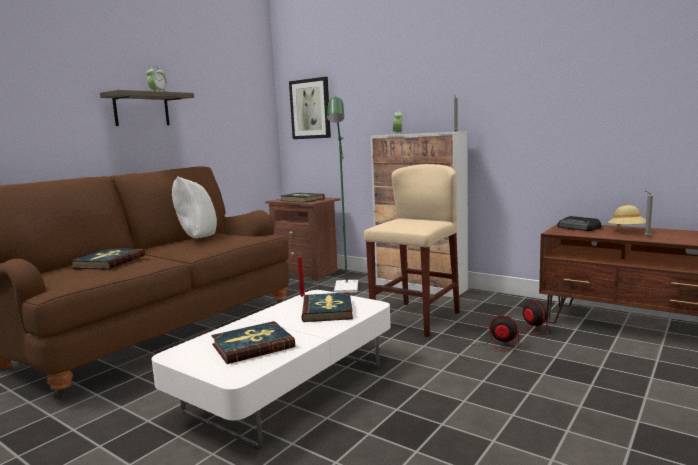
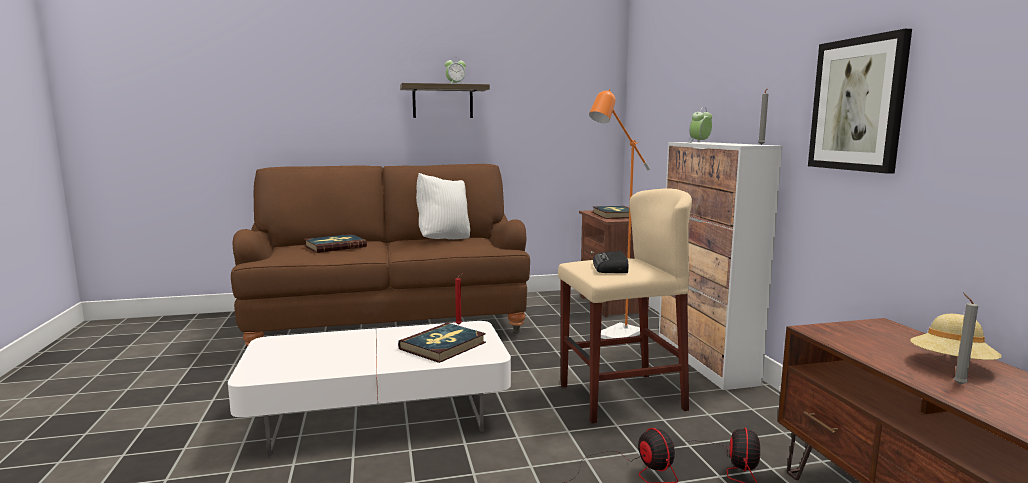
camera: 40 degrees right, 0 degrees up
book [211,321,295,364] -> none
picture [289,77,331,139] -> picture moved to [808,29,912,174]
green floor lamp [327,96,358,293] -> orange floor lamp [589,89,650,339]
radio [557,216,601,231] -> radio moved to [593,251,628,273]

